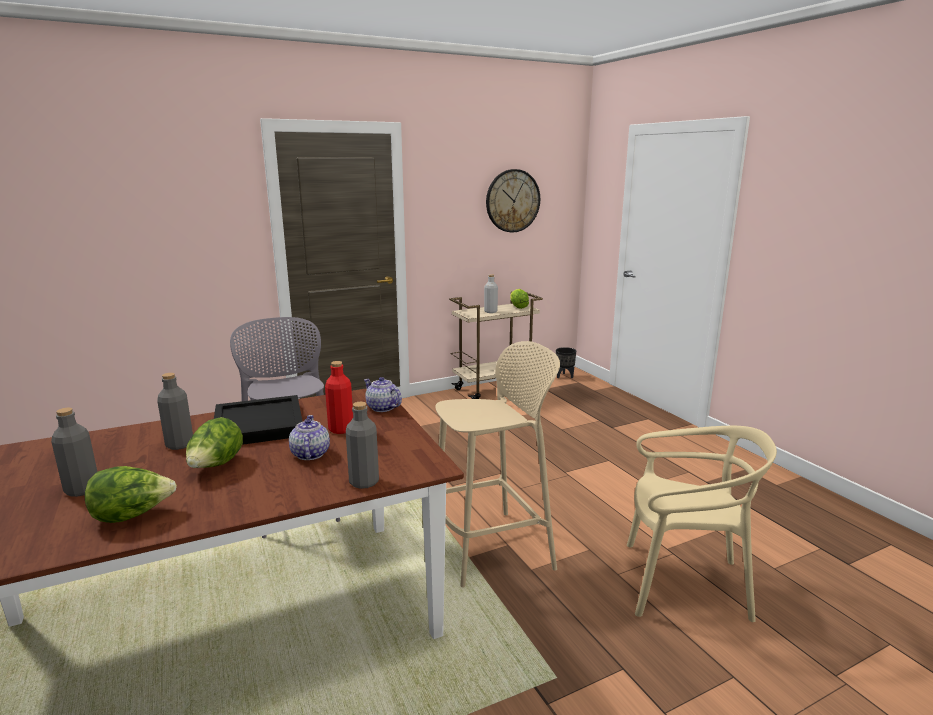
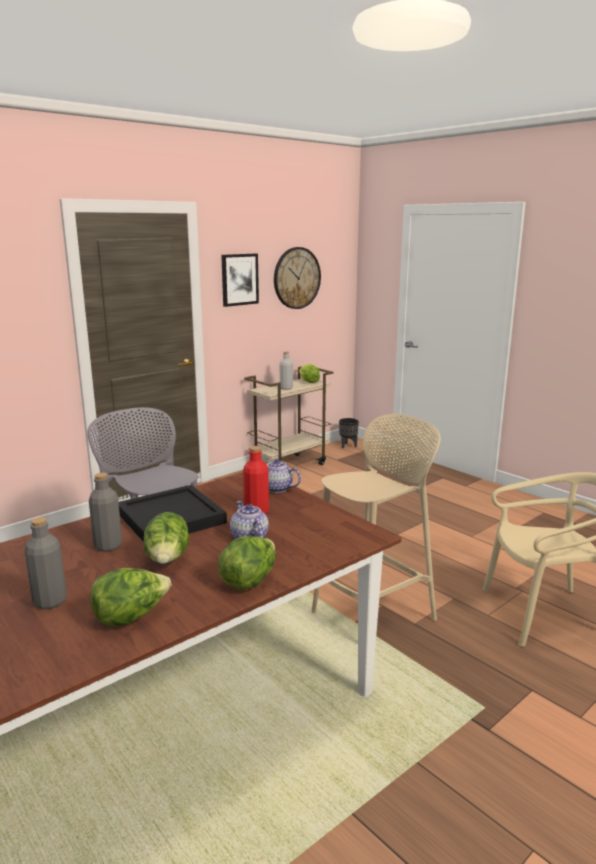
camera: 15 degrees left, 0 degrees up
grey bottle [346,402,379,489] -> none
none -> lettuce [218,536,276,590]
none -> picture [221,254,259,307]

